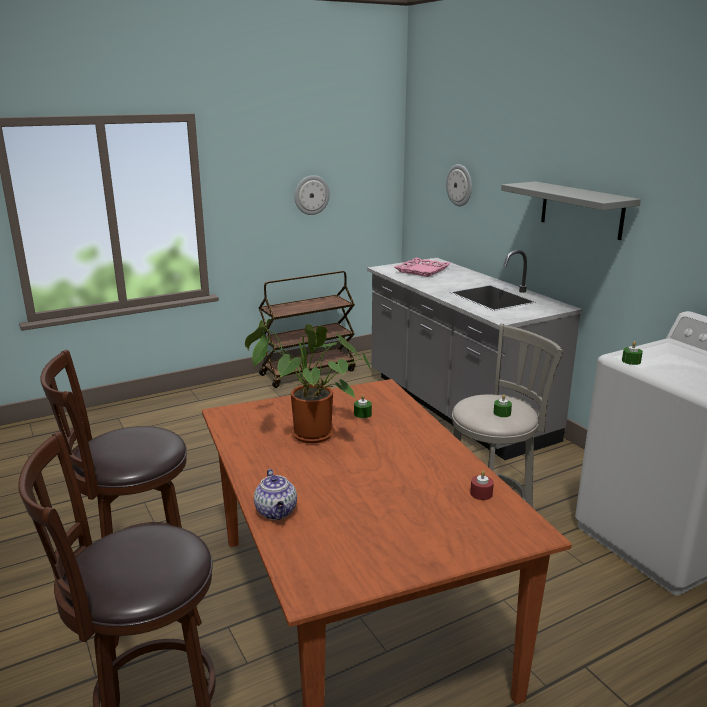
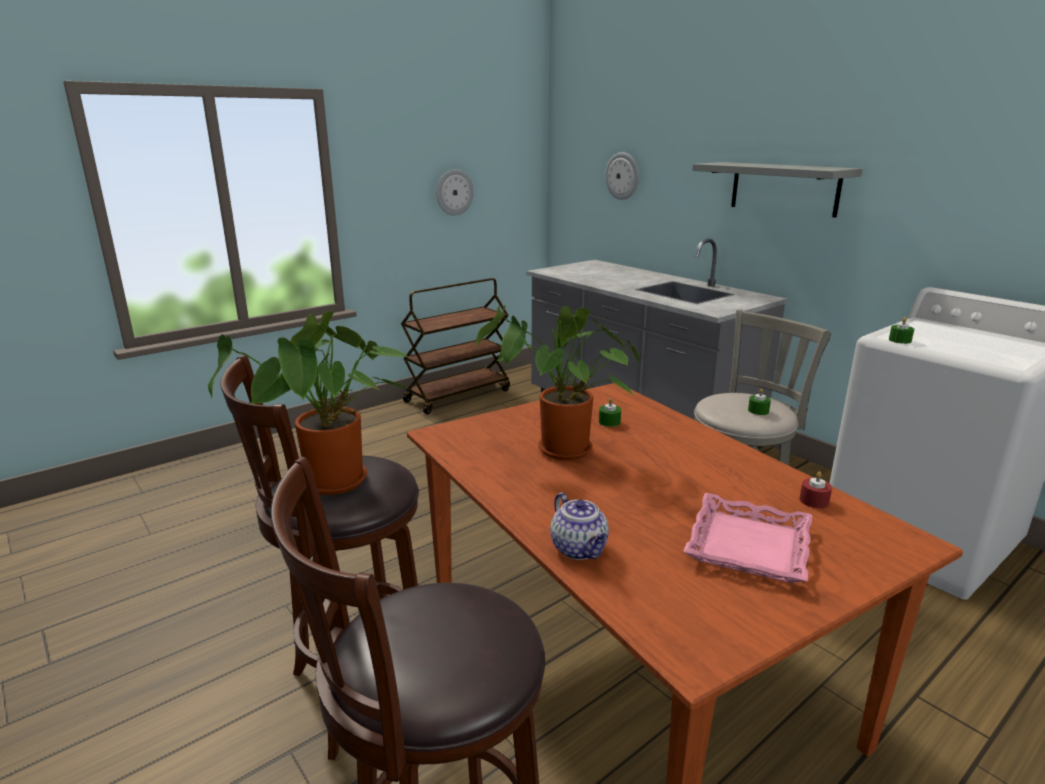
camera: 10 degrees left, 0 degrees up
pink tray [395,258,451,277] -> pink tray moved to [683,493,812,583]
none -> potted plant [208,311,410,495]

